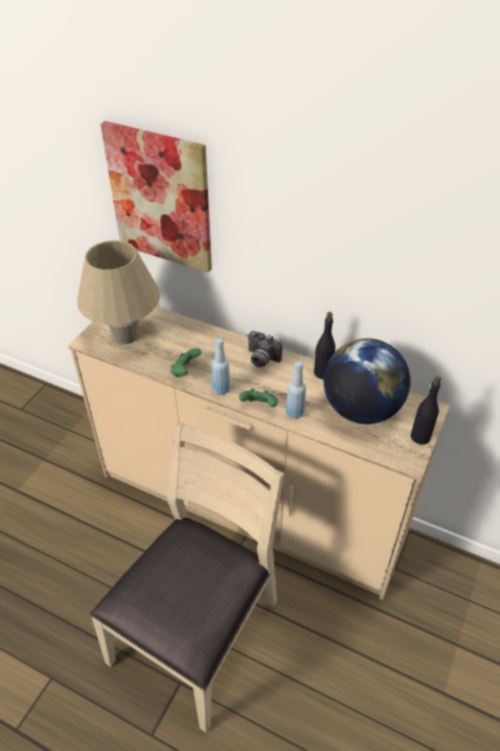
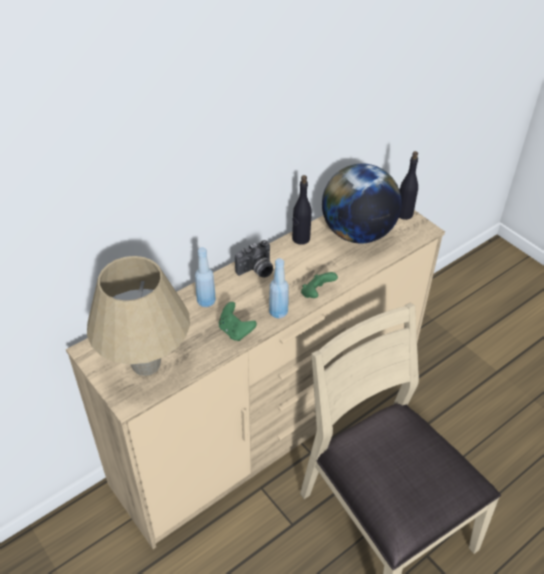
camera: 65 degrees left, 0 degrees up
picture [101,121,212,273] -> none
blue bottle [286,361,306,419] -> blue bottle moved to [195,247,216,307]

